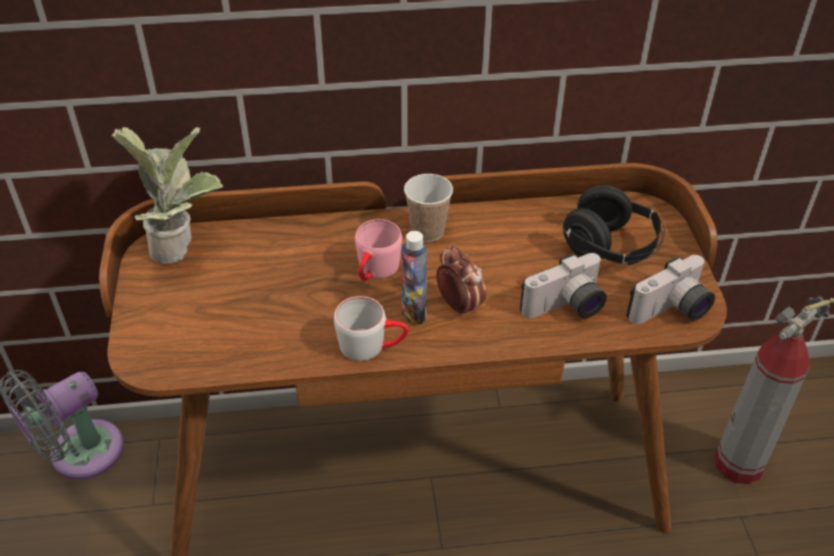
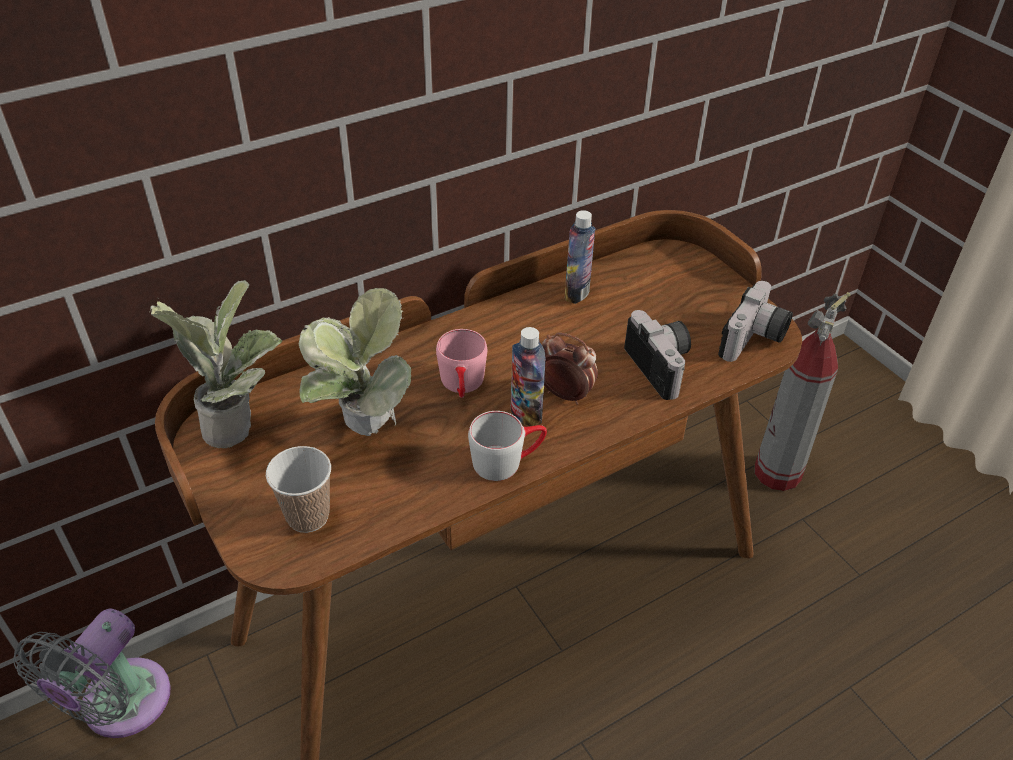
camera: 25 degrees left, 0 degrees up
cup [404,174,453,242] -> cup moved to [266,446,331,533]
camera [520,253,607,319] -> camera turned 60 degrees counterclockwise [624,310,691,400]
black headphones [562,185,665,265] -> none
none -> potted plant [299,288,411,436]
none -> bottle [565,210,595,304]

